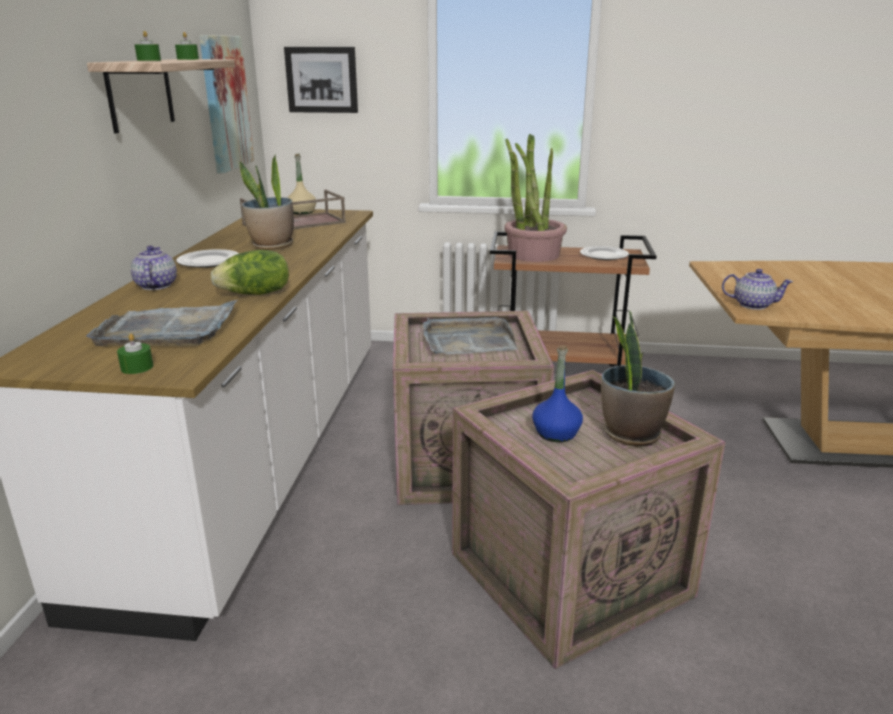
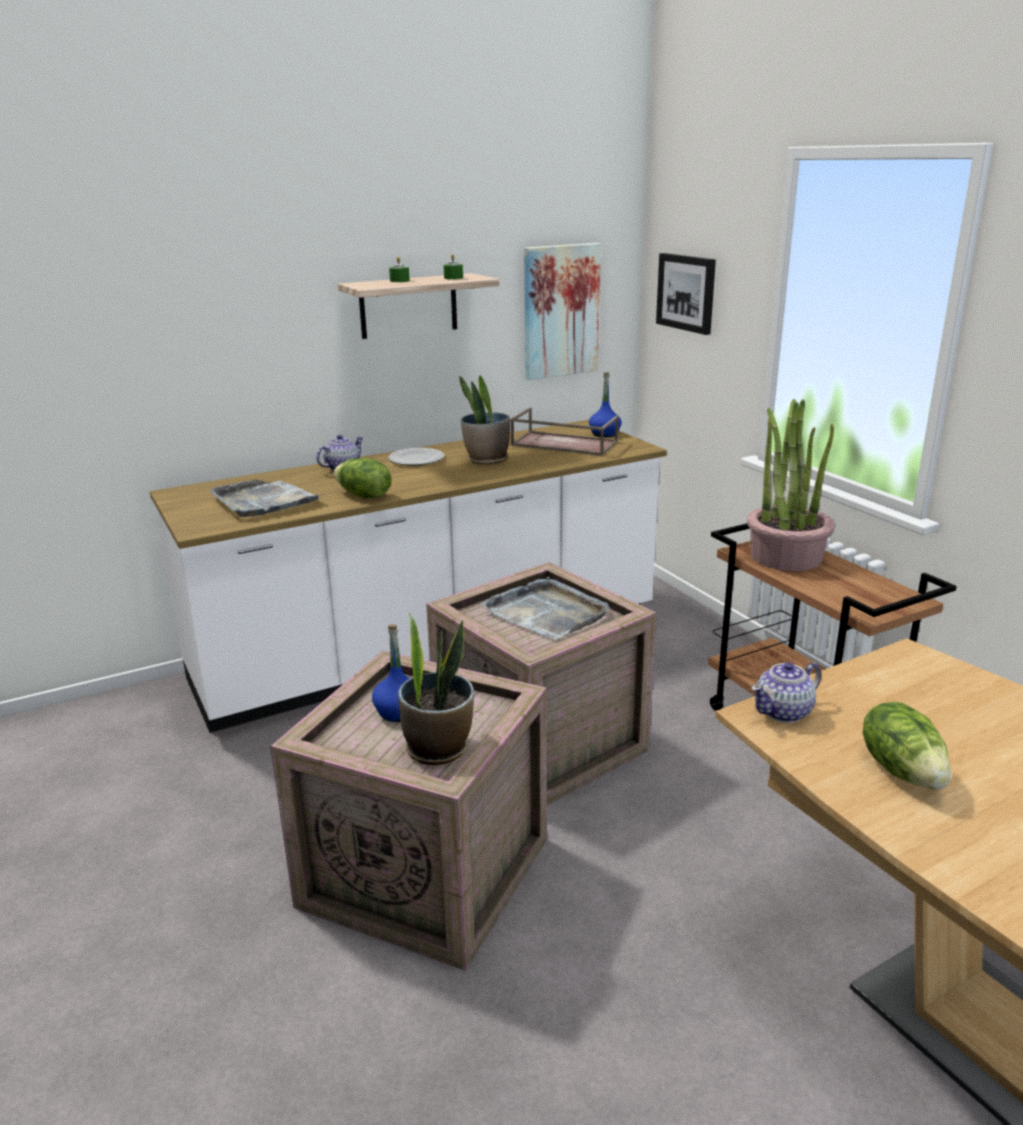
camera: 55 degrees right, 0 degrees up
green candle [117,334,154,374] -> none
beige bottle [287,154,316,215] -> blue bottle [589,372,622,437]
plate [580,246,629,260] -> none
teapot [722,269,793,310] -> teapot turned 75 degrees clockwise [751,662,821,723]
none -> lettuce [863,701,951,789]

